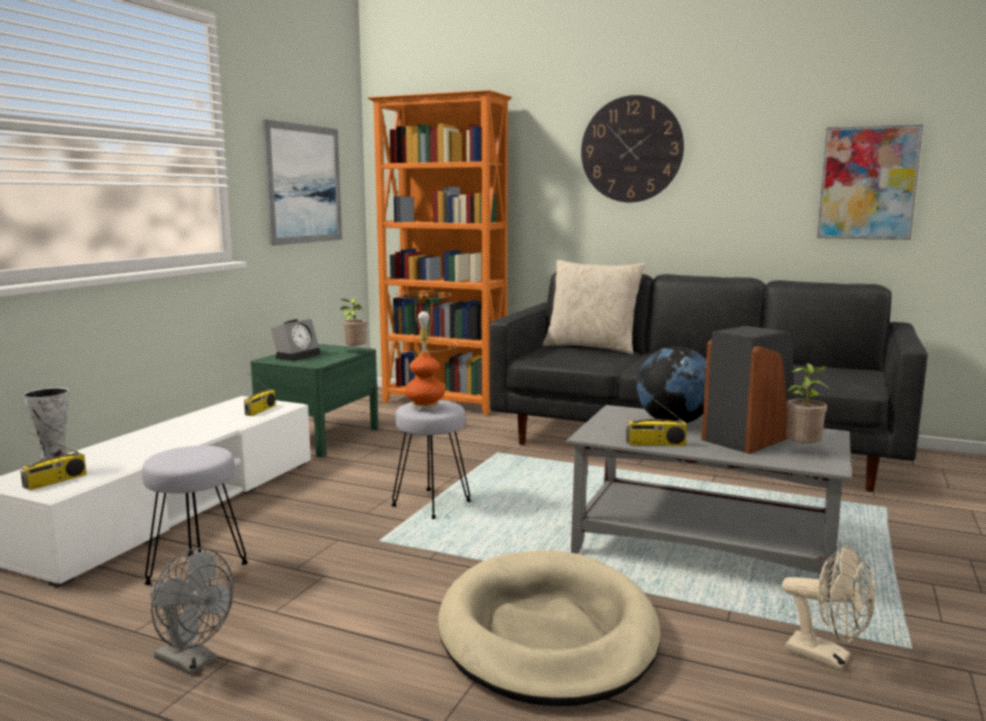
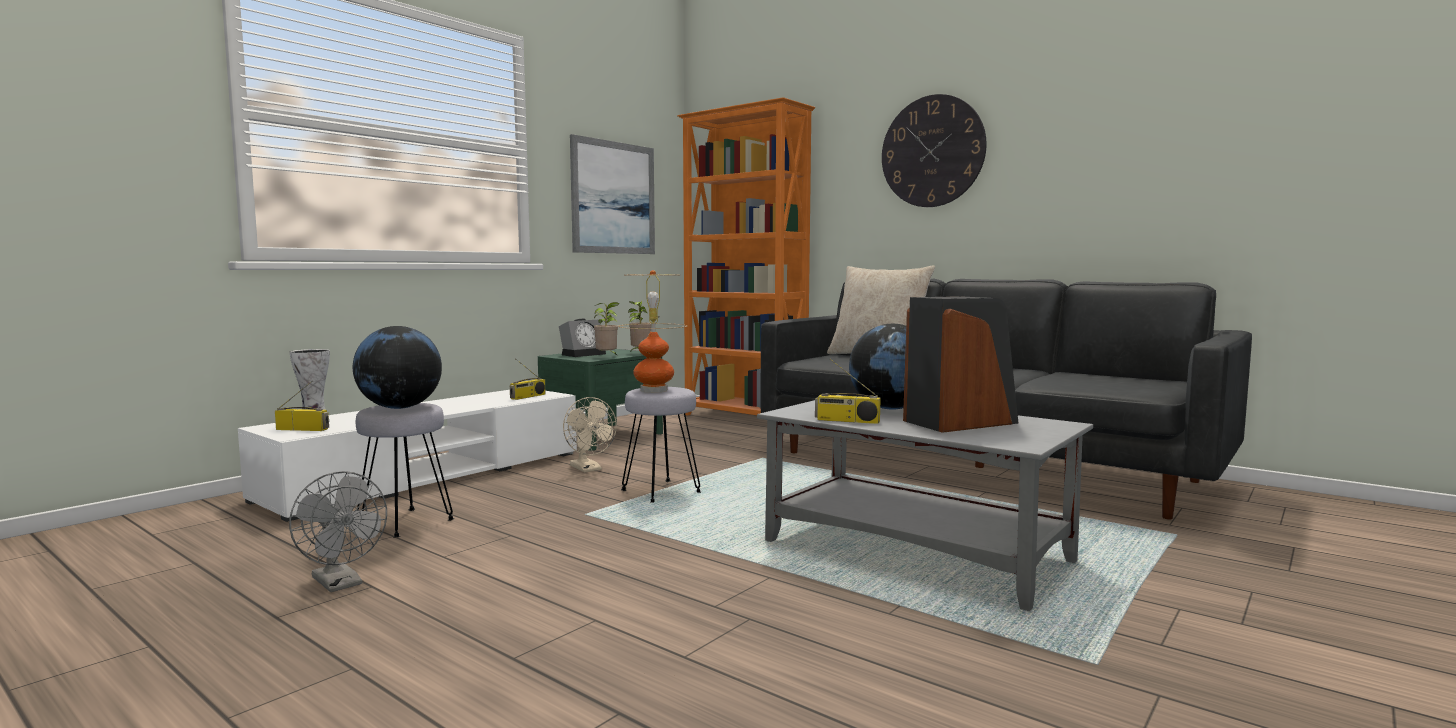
camera: 15 degrees right, 5 degrees down
radio [20,432,87,490] -> radio turned 135 degrees counterclockwise [275,381,329,431]
beige dog bed [438,550,661,706] -> none
beige fan [782,545,875,670] -> beige fan moved to [563,397,617,472]
potted plant [786,363,829,444] -> potted plant moved to [594,302,620,355]
picture [817,124,924,240] -> none
none -> globe [353,326,442,409]

